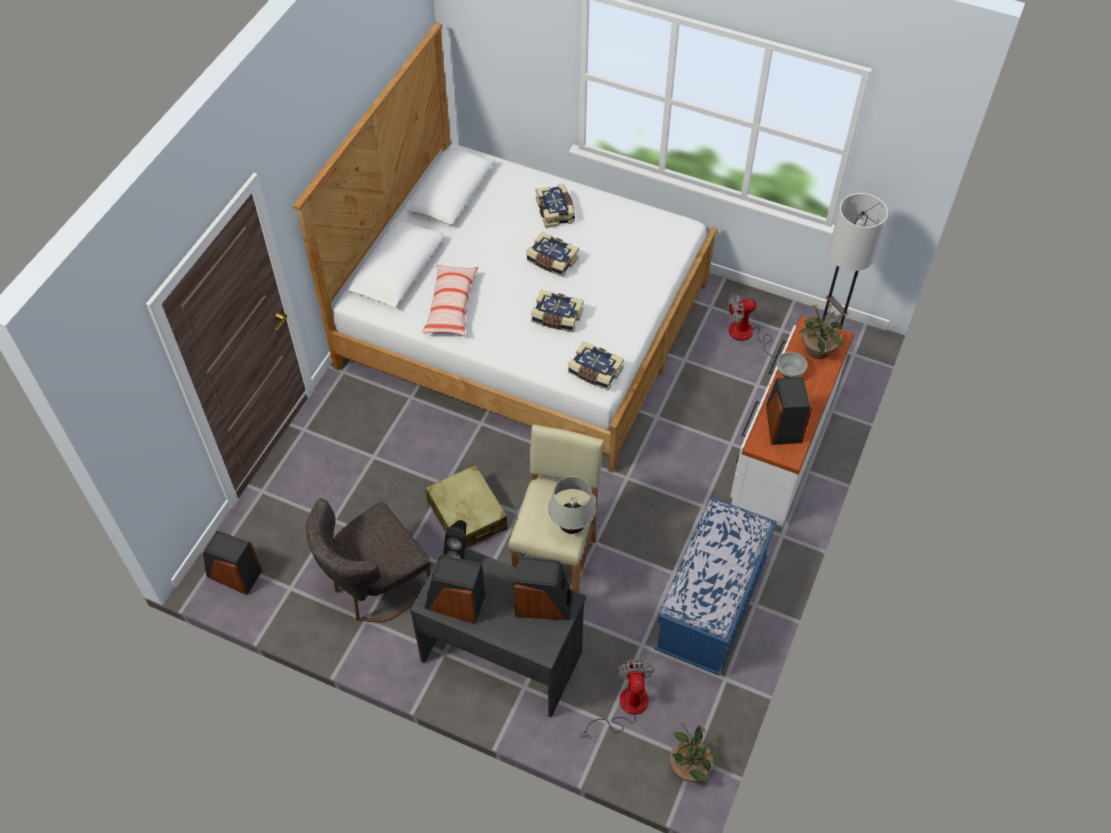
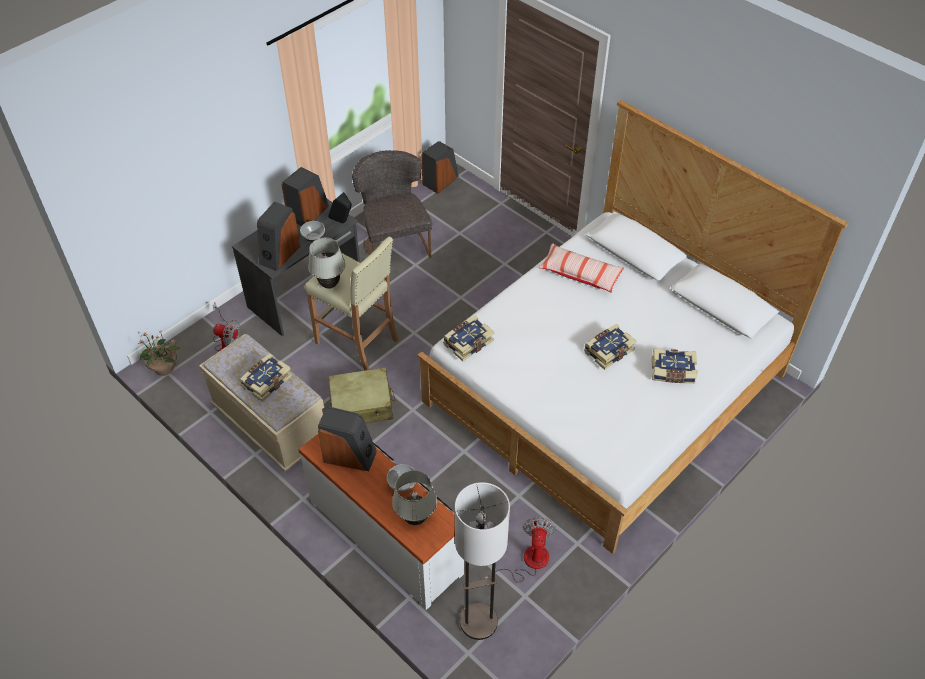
camera: 110 degrees right, 5 degrees down
beige suitcase [426,465,507,548] -> beige suitcase moved to [329,367,396,423]
book [531,289,583,332] -> book moved to [239,354,292,402]
blue bench [654,497,777,676] -> beige bench [199,334,324,471]
potted plant [799,303,844,359] -> white table lamp [392,470,437,525]
none -> bowl [300,221,325,242]

